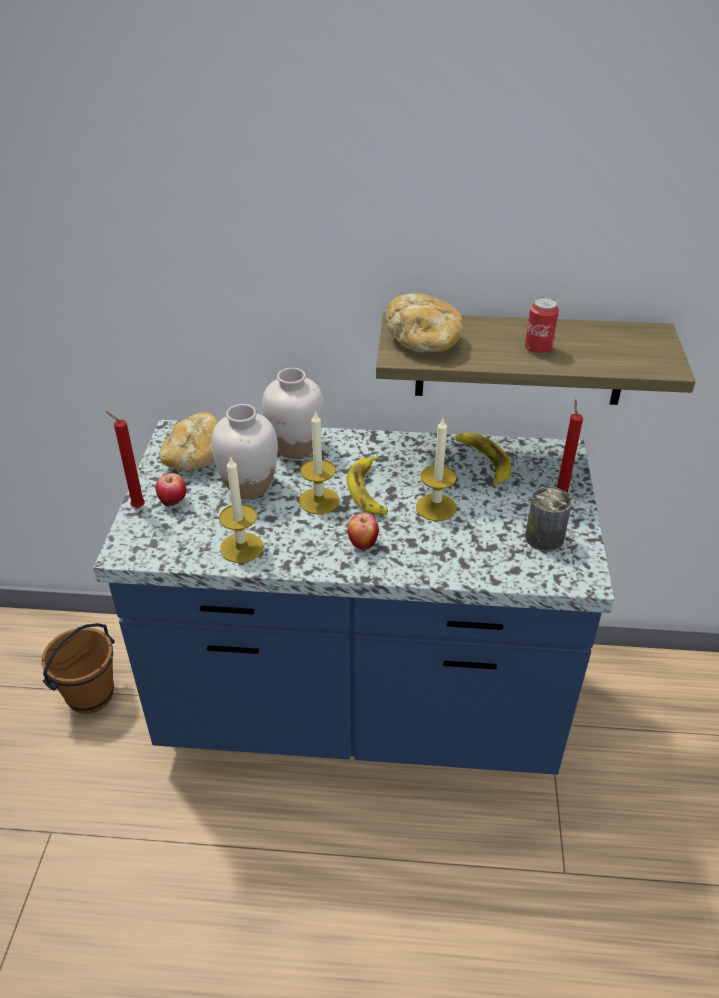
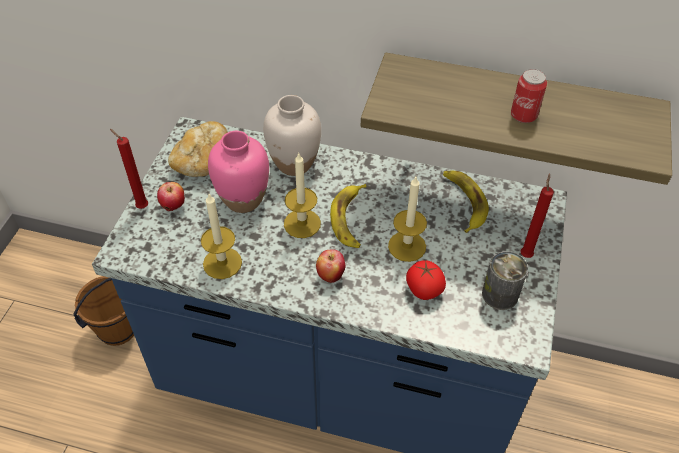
camera: 10 degrees right, 10 degrees up
white vase [211,404,278,499] -> pink vase [208,131,269,213]
bread [385,294,463,353] -> none
none -> tomato [406,260,446,300]

